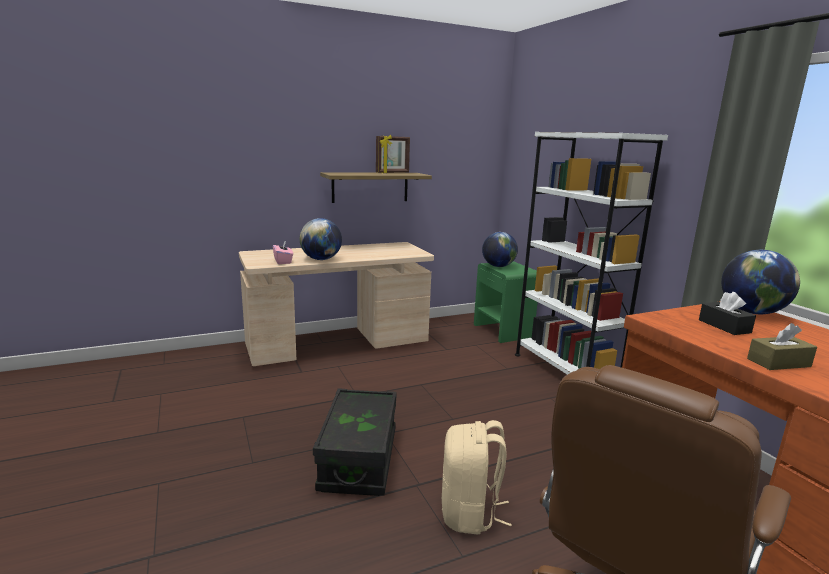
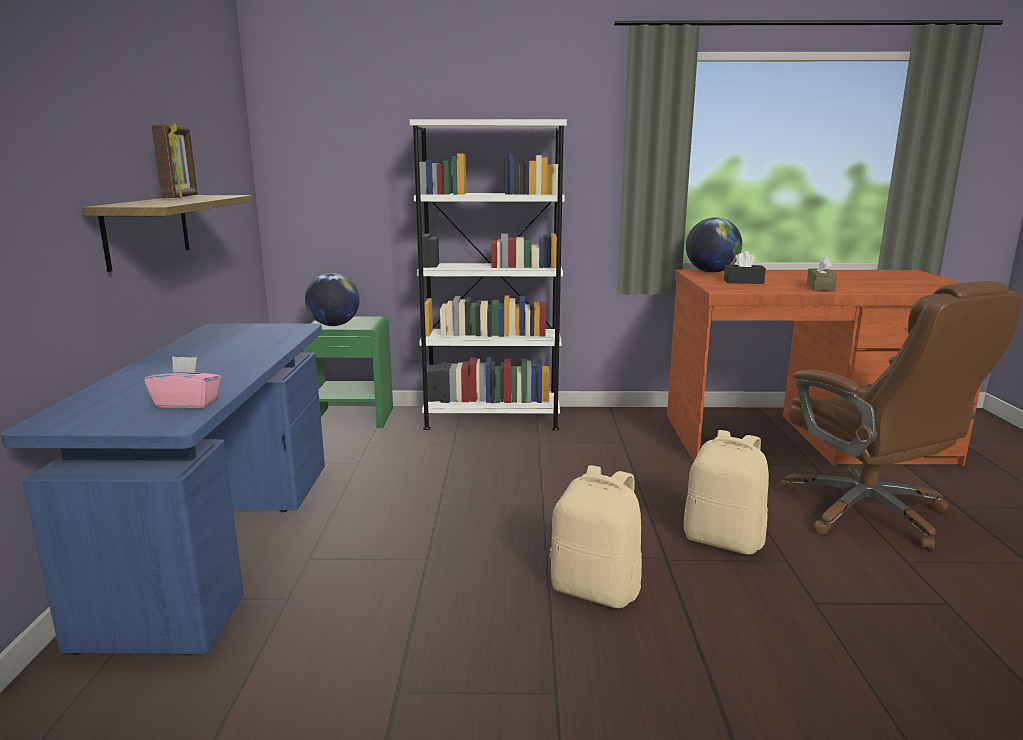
camera: 65 degrees left, 0 degrees up
beige desk [239,242,434,366] -> blue desk [1,323,325,656]
globe [300,218,342,260] -> none
black storage box [313,388,397,496] -> beige backpack [550,465,642,608]

